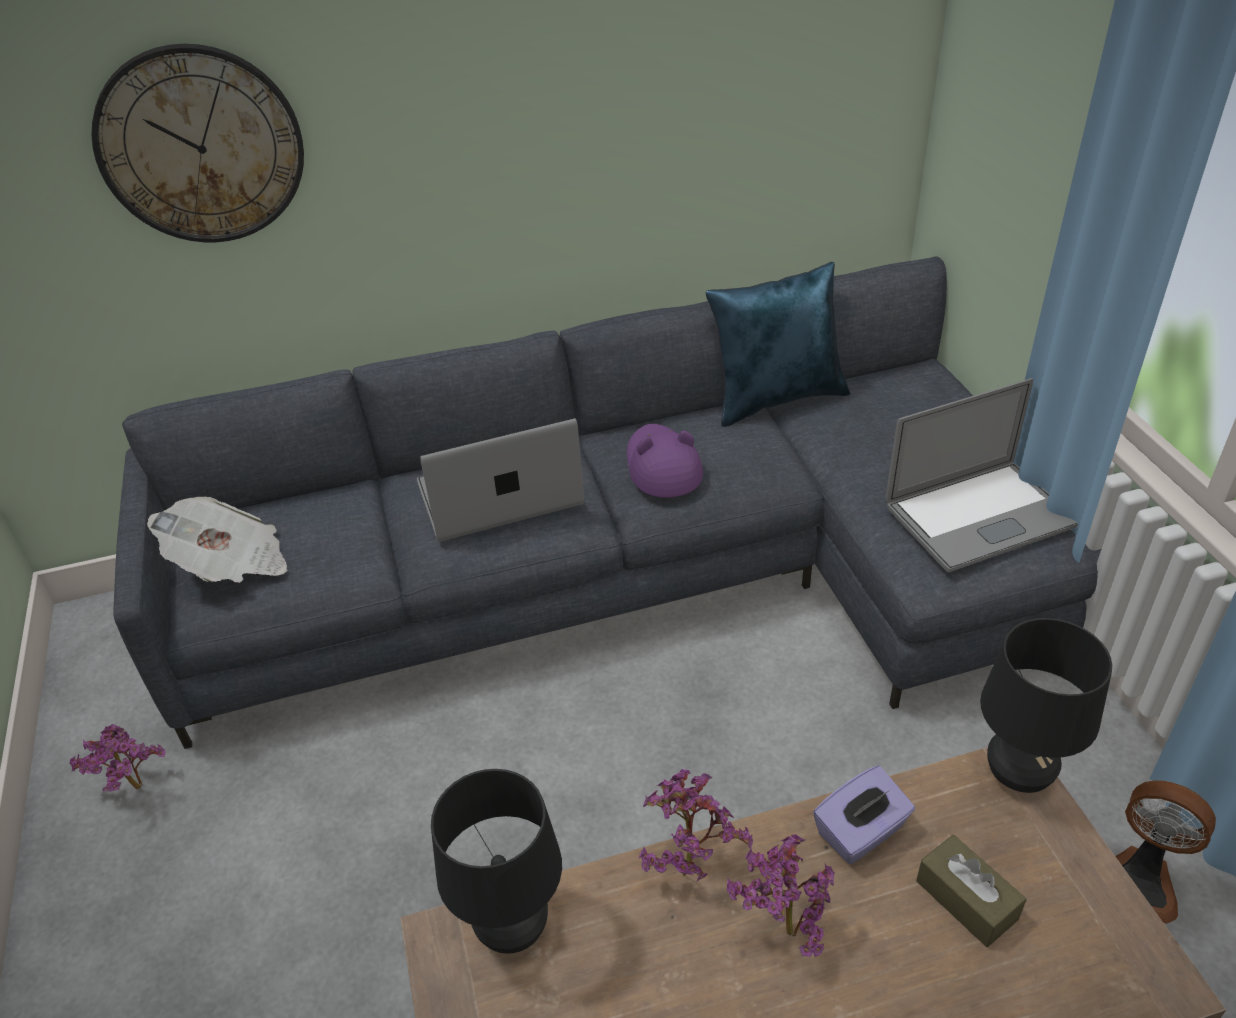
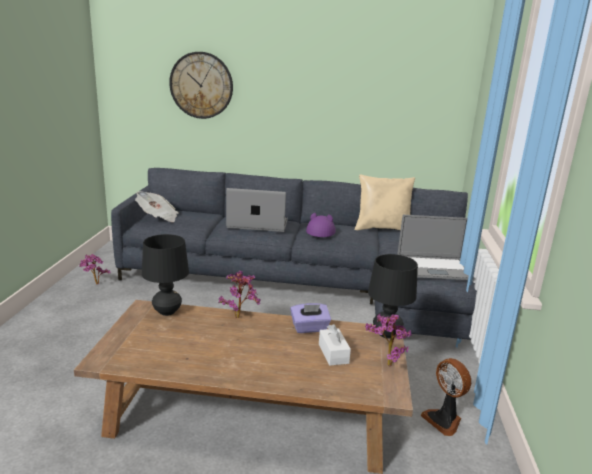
camera: 20 degrees right, 20 degrees down
blue pillow [706,262,850,427] -> beige pillow [355,175,415,230]
potted plant [726,834,835,957] -> potted plant moved to [365,314,412,366]
brown tissue box [916,835,1026,947] -> white tissue box [319,324,351,366]

